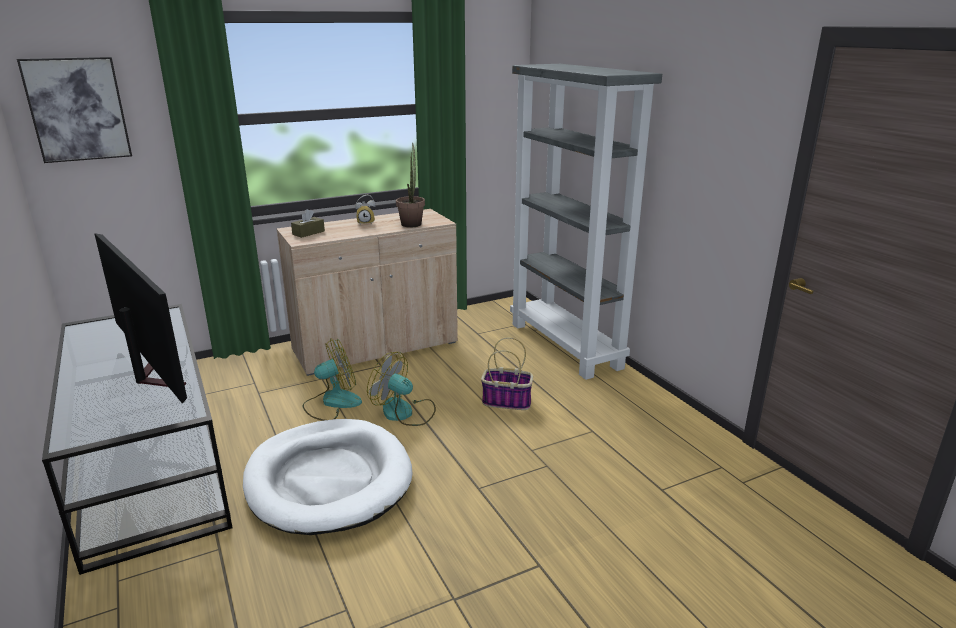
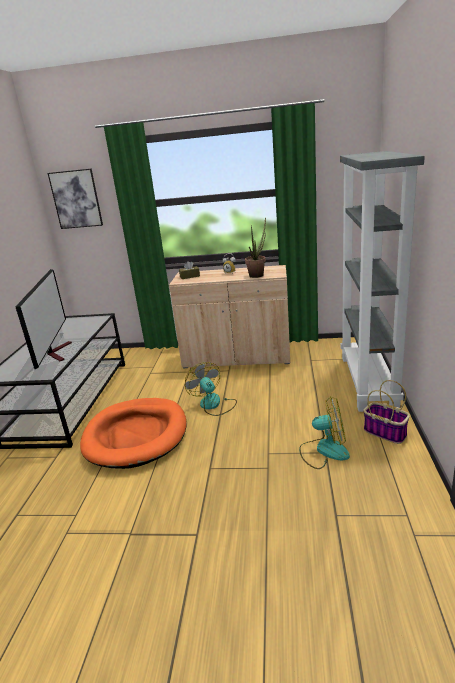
camera: 35 degrees right, 0 degrees up
white dog bed [243,419,413,535] -> orange dog bed [80,398,187,469]
fan [303,338,362,421] -> fan moved to [299,396,350,469]
basket [481,337,533,410] -> basket moved to [363,380,410,444]

